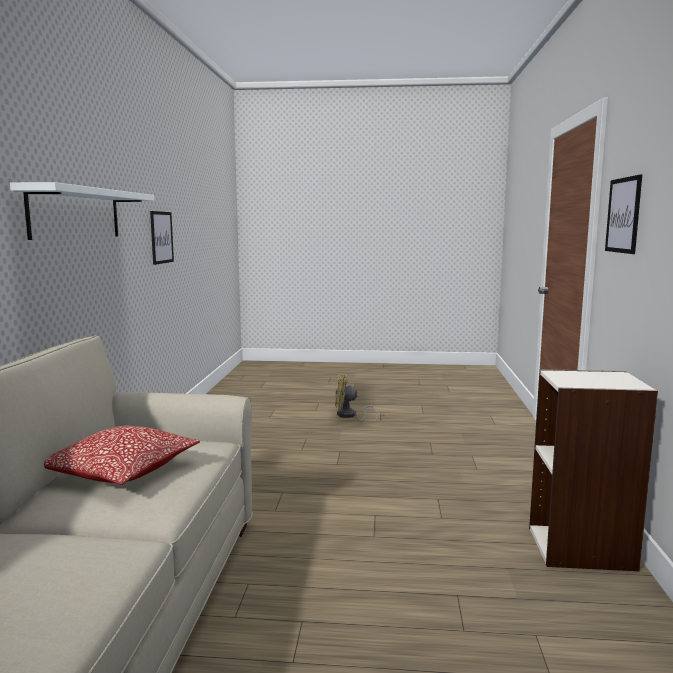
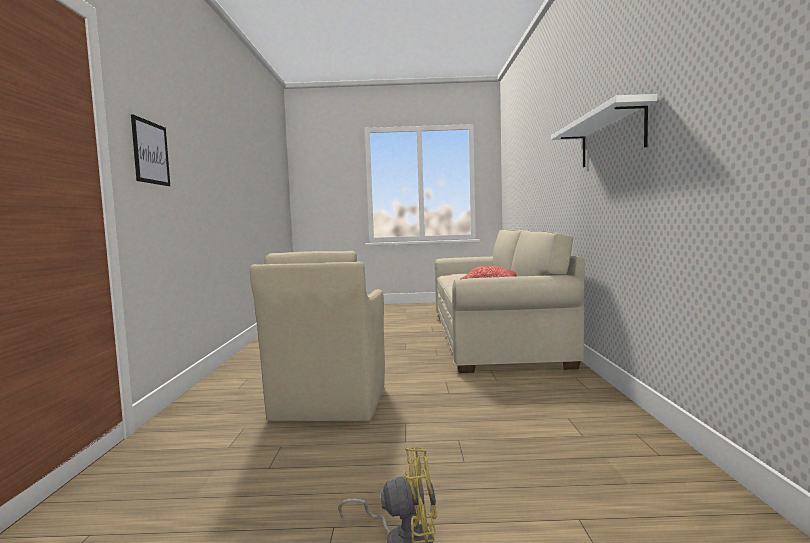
camera: 175 degrees right, 5 degrees down
picture [150,211,174,265] -> none
bookcase [529,369,658,571] -> none
none -> beige armchair [250,251,385,422]

